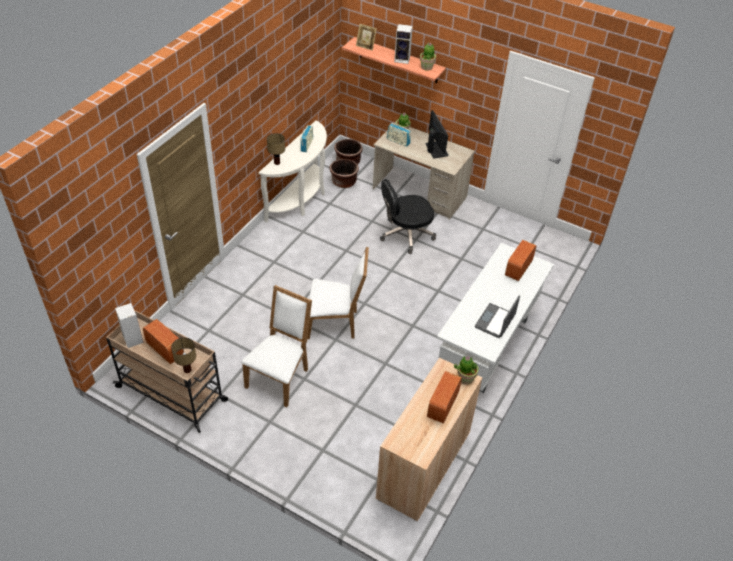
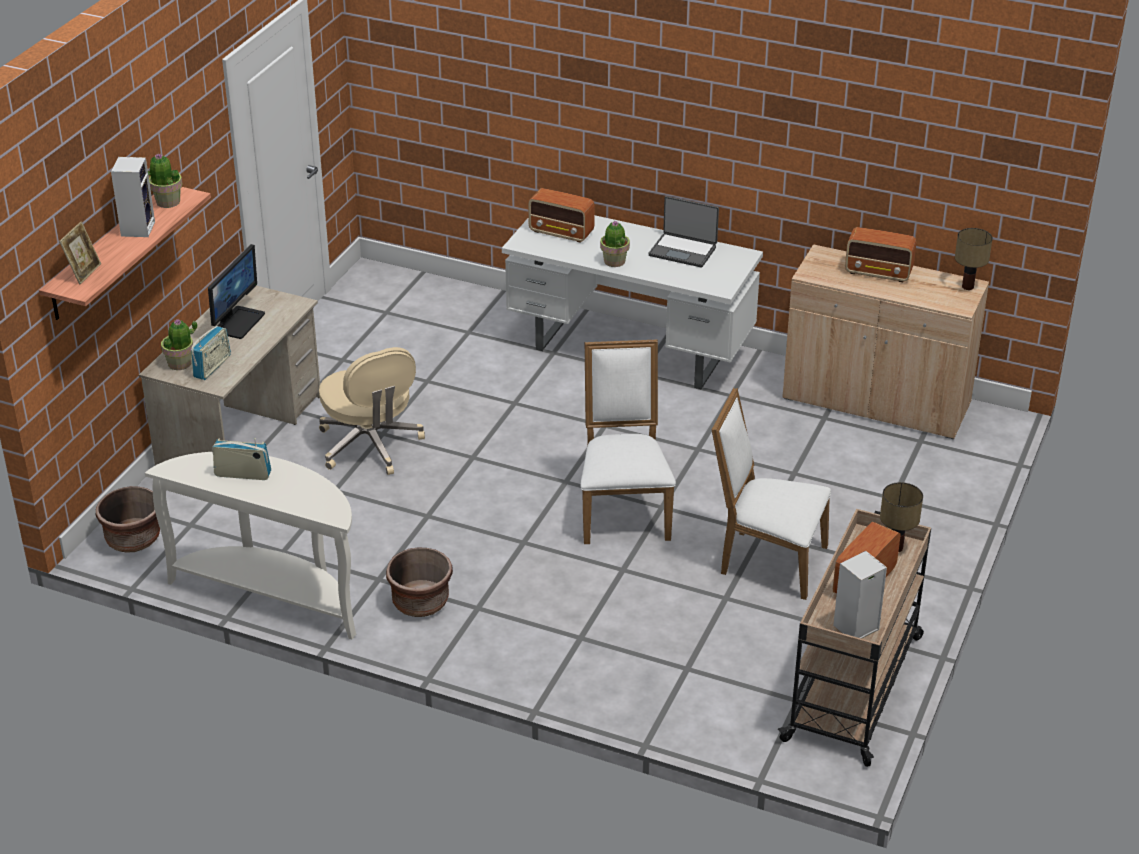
camera: 95 degrees left, 10 degrees down
table lamp [267,133,285,165] -> table lamp moved to [955,228,993,290]
brown planter [329,159,359,188] -> brown planter moved to [386,548,453,617]
black office chair [380,179,436,254] -> beige office chair [319,347,425,475]
monitor [425,110,449,158] -> monitor turned 135 degrees clockwise [208,244,265,339]
potted plant [454,356,479,384] -> potted plant moved to [600,220,630,267]

